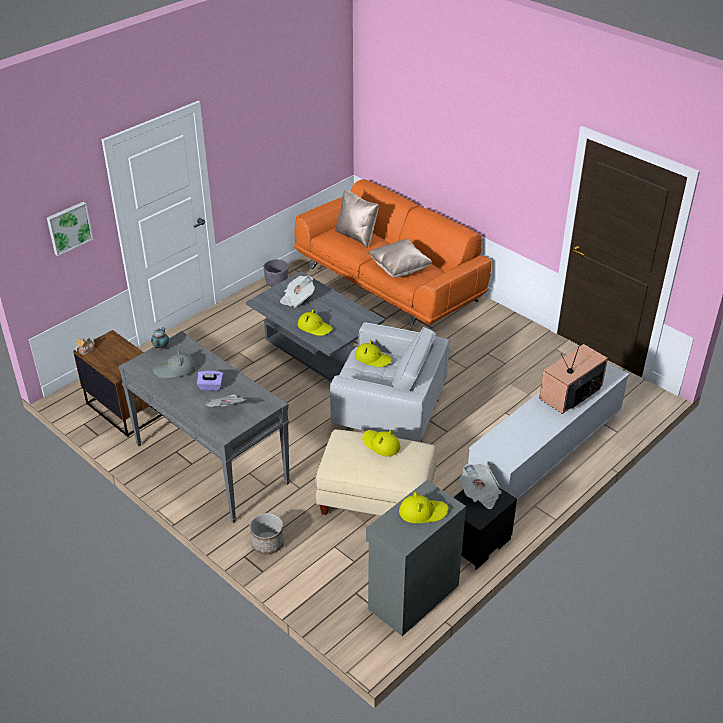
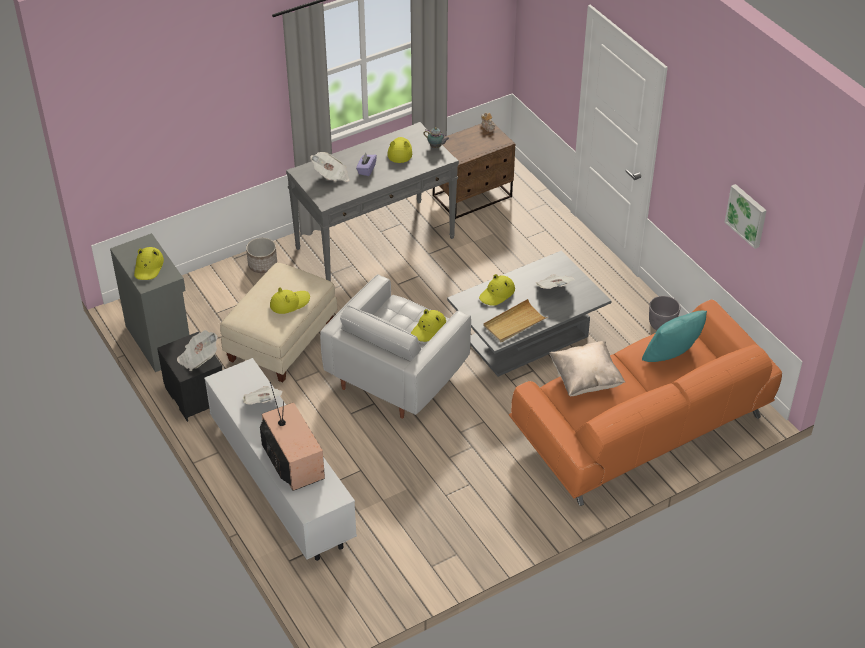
camera: 105 degrees right, 5 degrees up
picture [47,202,93,256] -> picture moved to [725,184,767,249]
grey hat [153,350,196,378] -> yellow hat [387,137,412,163]
beige pillow [335,189,379,247] -> turquoise pillow [642,311,707,362]
none -> newspaper [243,386,283,405]
none -> beige tray [483,299,548,343]

